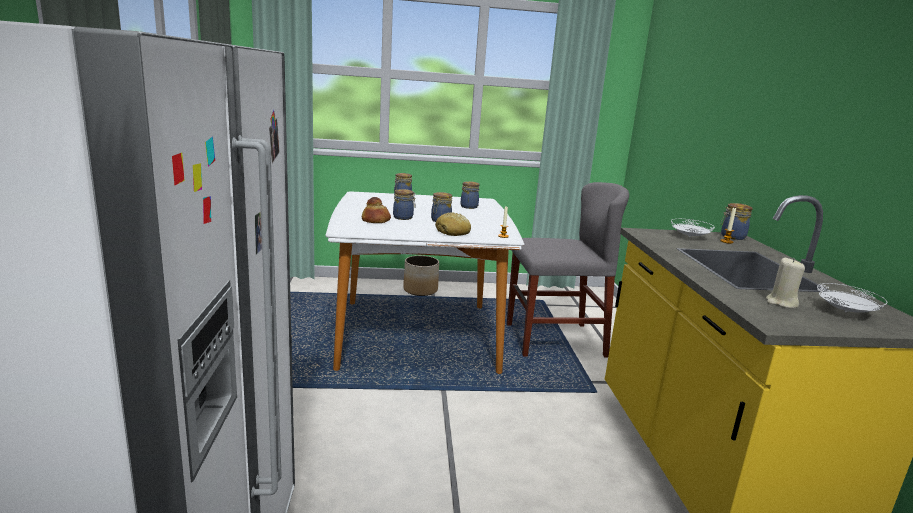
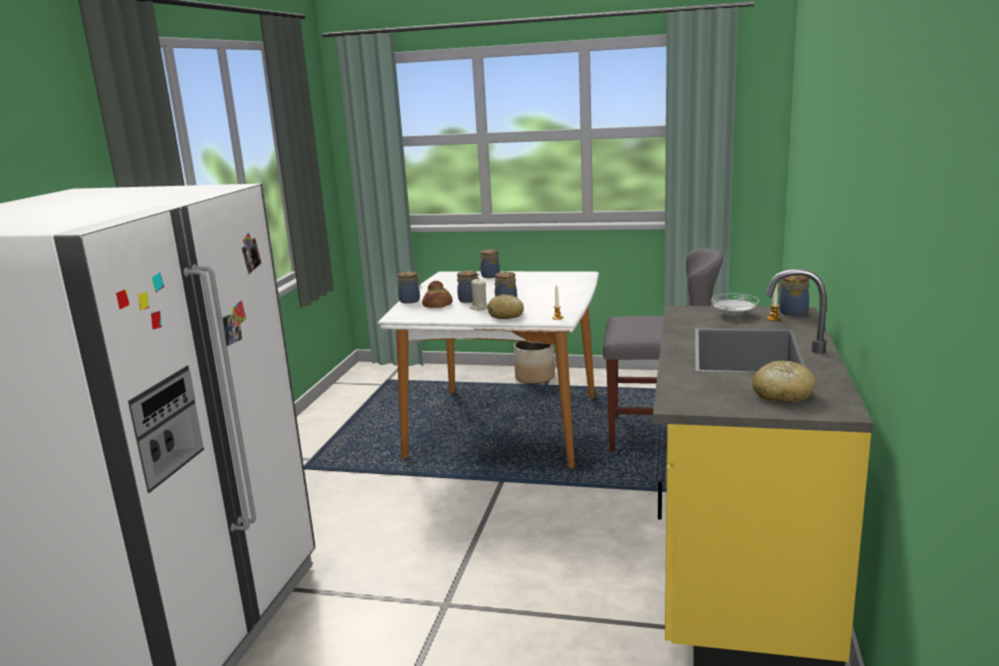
camera: 20 degrees right, 0 degrees up
jar [461,181,479,209] -> jar moved to [397,272,421,304]
beige candle [766,258,805,308] -> beige candle moved to [470,279,488,310]
white plate [817,283,887,313] -> bread [752,361,815,403]

